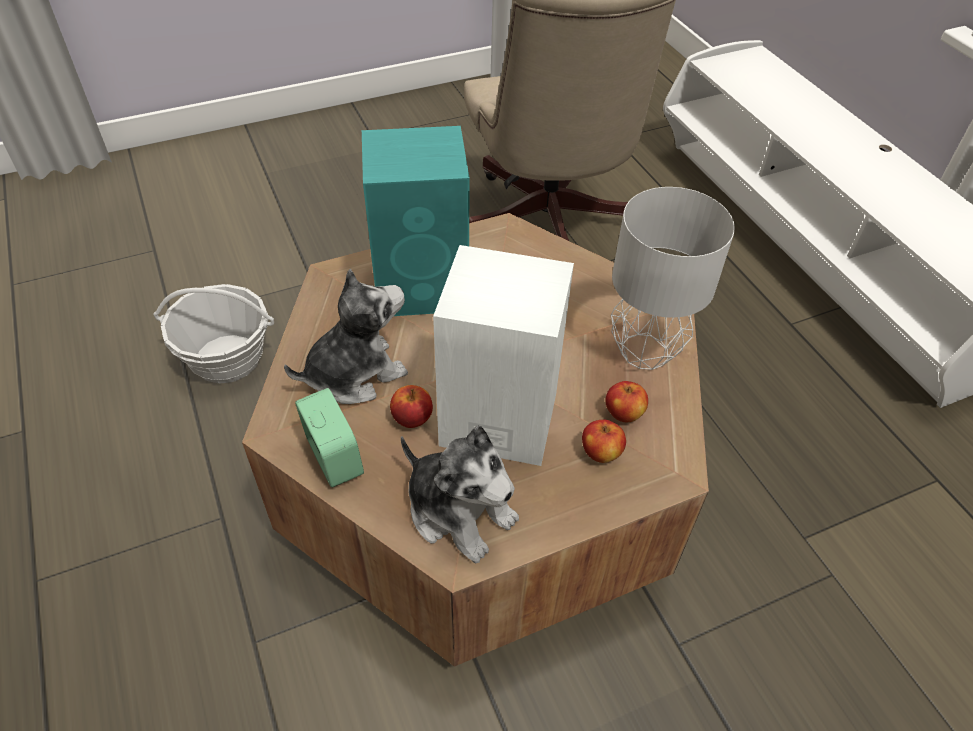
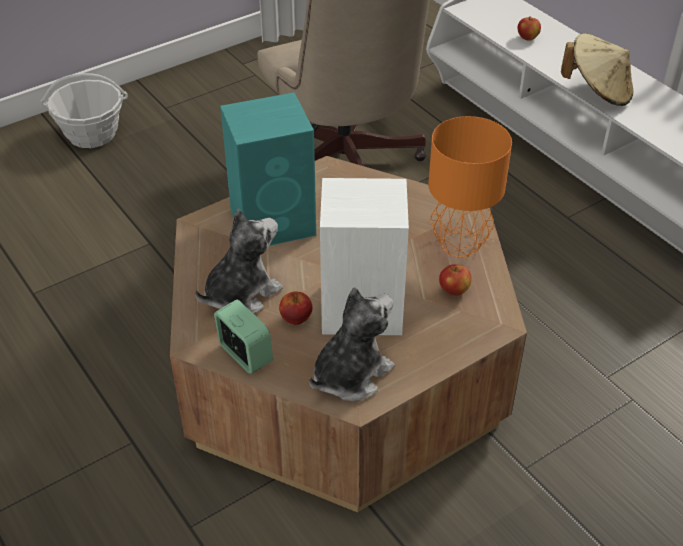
camera: 10 degrees left, 5 degrees down
basket [153,284,274,384] -> basket moved to [41,73,128,148]
plush toy [401,426,519,563] -> plush toy turned 75 degrees counterclockwise [309,287,394,401]
apple [582,420,626,463] -> apple moved to [518,16,541,41]
grey table lamp [611,187,735,370] -> orange table lamp [428,116,512,257]
none -> beige hat [561,33,633,106]

